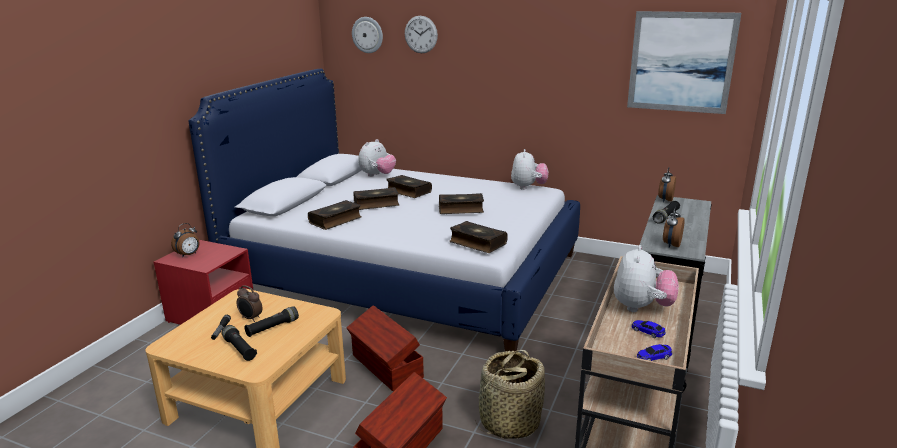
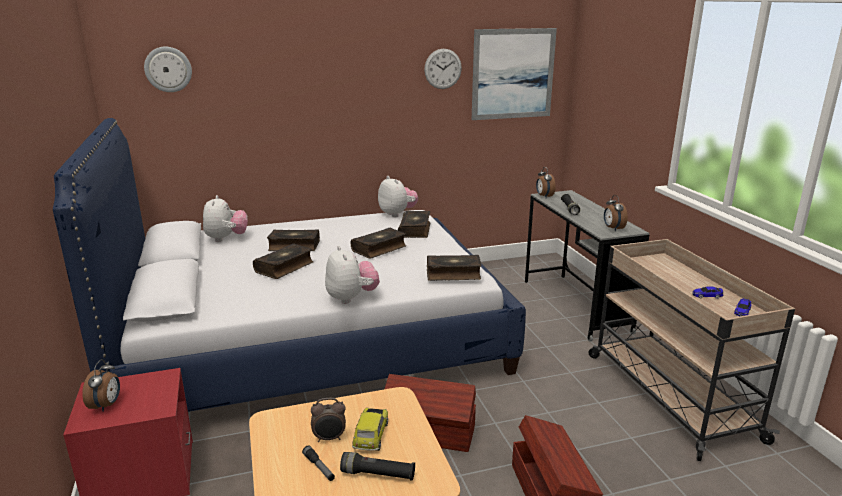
camera: 40 degrees left, 0 degrees up
black flashlight [244,306,299,337] -> toy car [352,407,388,451]
book [308,200,361,230] -> book moved to [398,211,430,238]
wall clock [405,16,438,53] -> wall clock moved to [424,49,462,89]
basket [475,350,545,439] -> none
plush toy [614,245,679,312] -> plush toy moved to [325,246,380,304]

